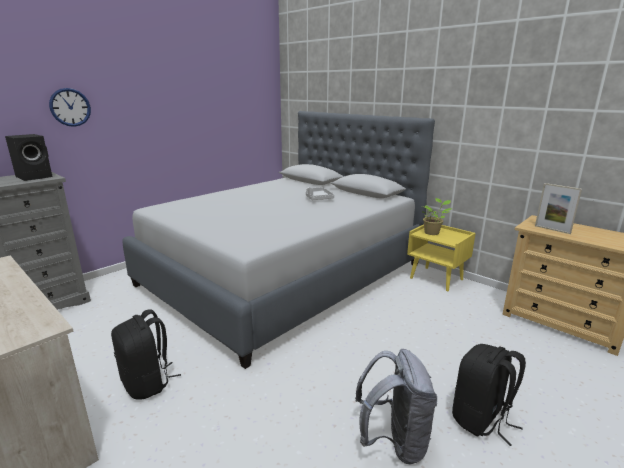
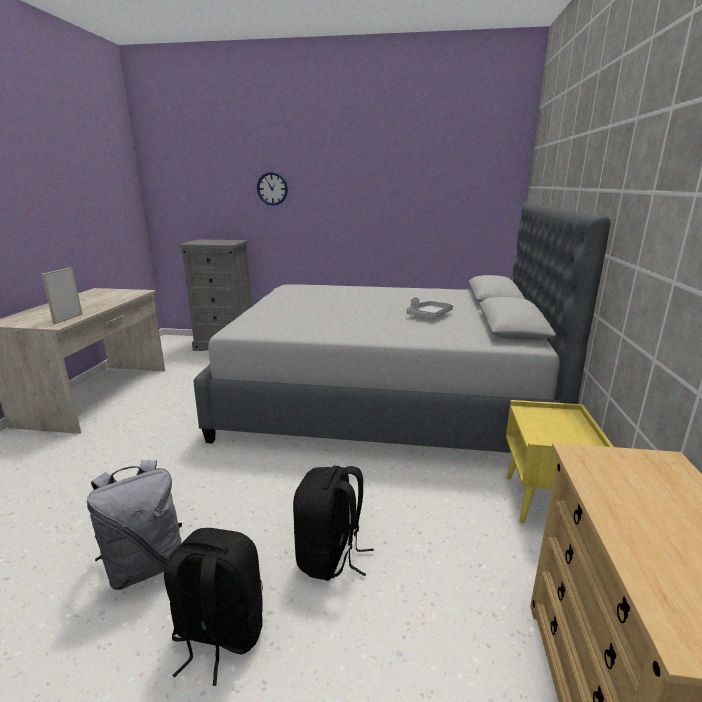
camera: 55 degrees right, 0 degrees up
black speaker [5,134,53,181] -> none
black backpack [111,309,181,400] -> black backpack moved to [293,466,374,581]
potted plant [422,198,452,235] -> none
picture frame [535,183,582,234] -> picture frame moved to [42,267,83,324]

